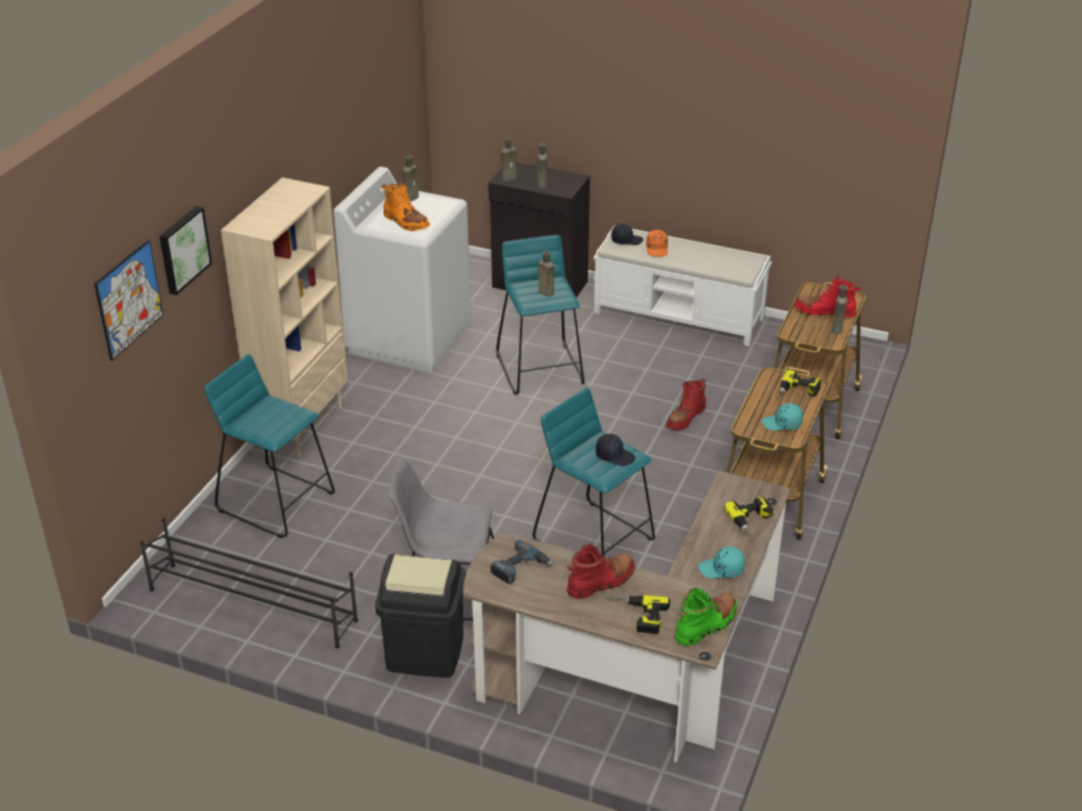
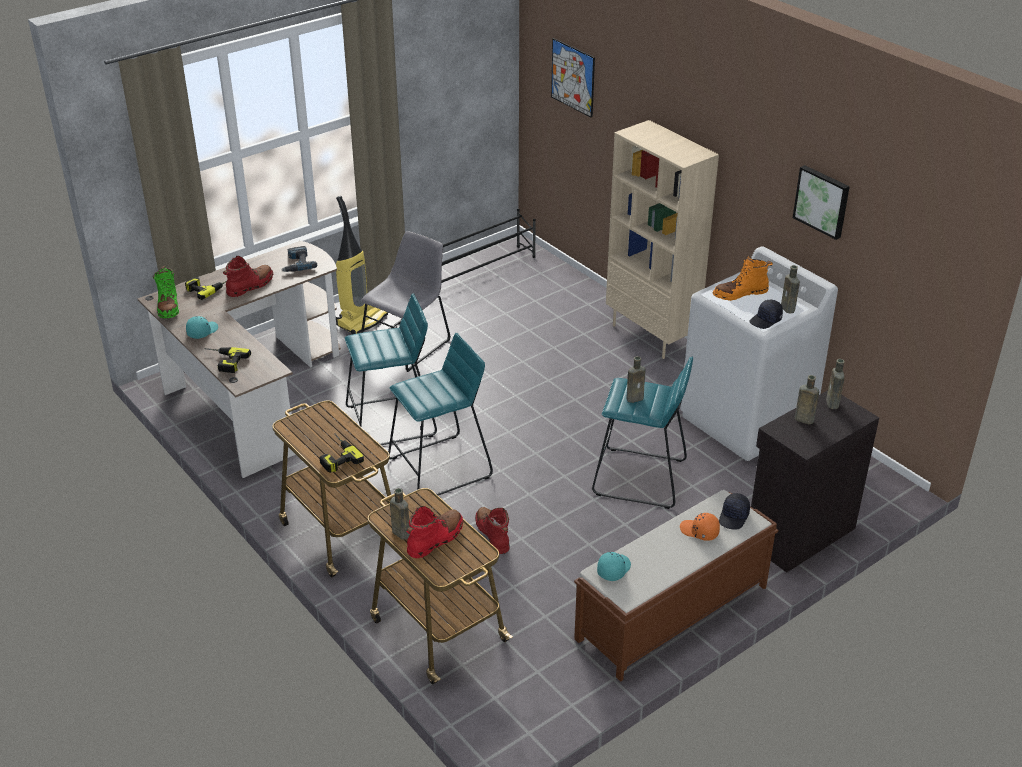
camera: 120 degrees right, 0 degrees up
picture [159,206,212,295] -> picture moved to [793,165,850,240]
turquoise stool [204,354,335,538] -> turquoise stool moved to [388,333,493,495]
black trash can [375,554,466,678] -> vacuum cleaner [336,196,388,335]
red boot [567,544,635,599] -> red boot turned 135 degrees counterclockwise [223,256,273,297]
white bench [594,225,772,346] -> brown bench [574,490,778,682]
black cap [596,434,636,466] -> black cap moved to [749,300,783,329]
turquoise cap [762,403,803,431] -> turquoise cap moved to [597,552,631,581]

